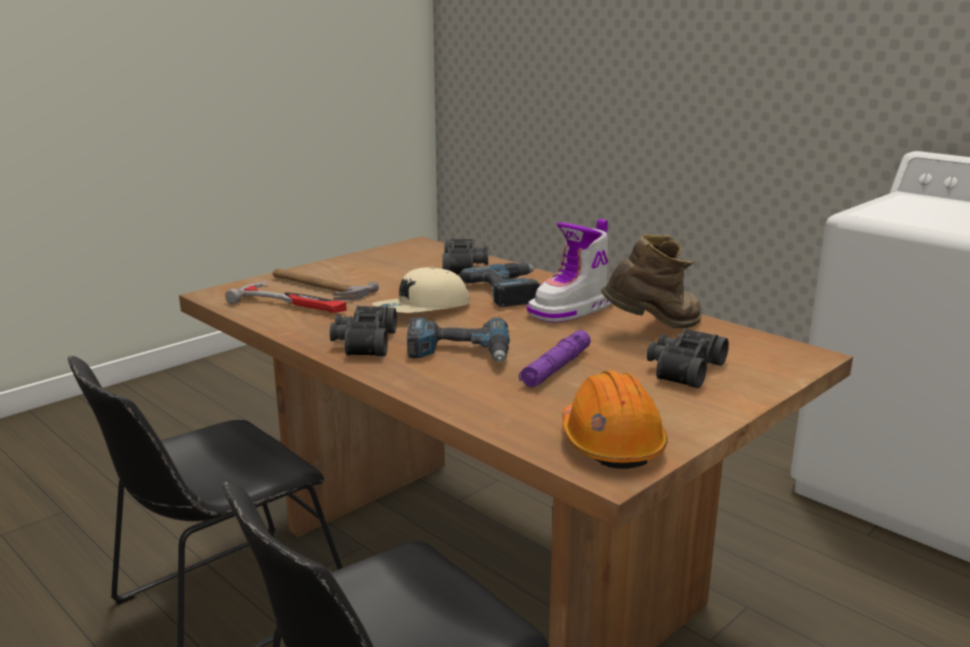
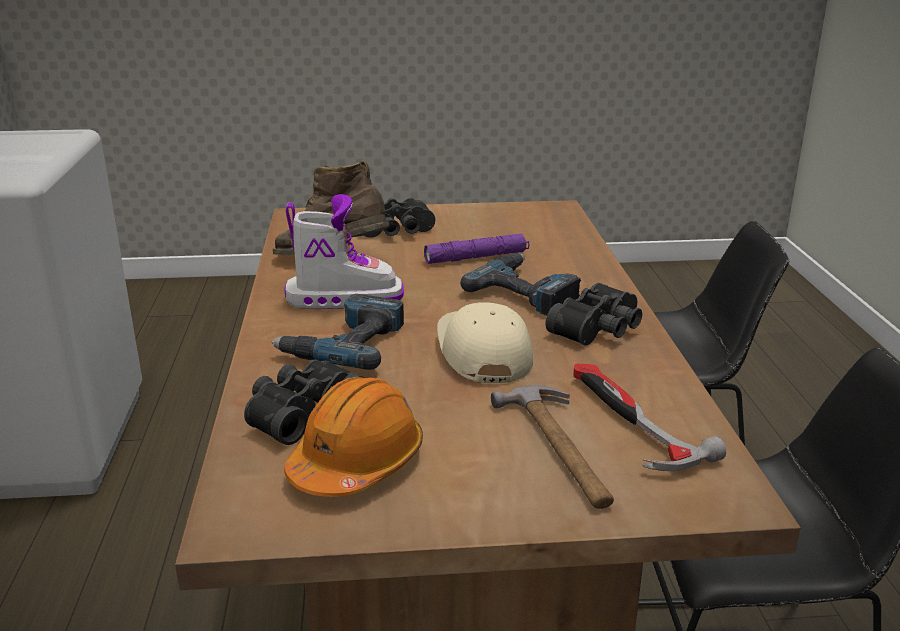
camera: 140 degrees left, 5 degrees up
beige cap [372,267,470,313] -> beige cap turned 105 degrees counterclockwise [437,302,533,383]
orange hard hat [562,370,668,469] -> orange hard hat moved to [284,377,423,497]

